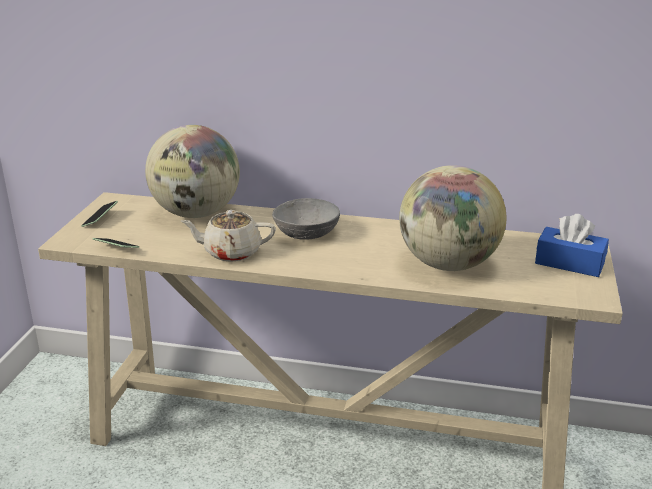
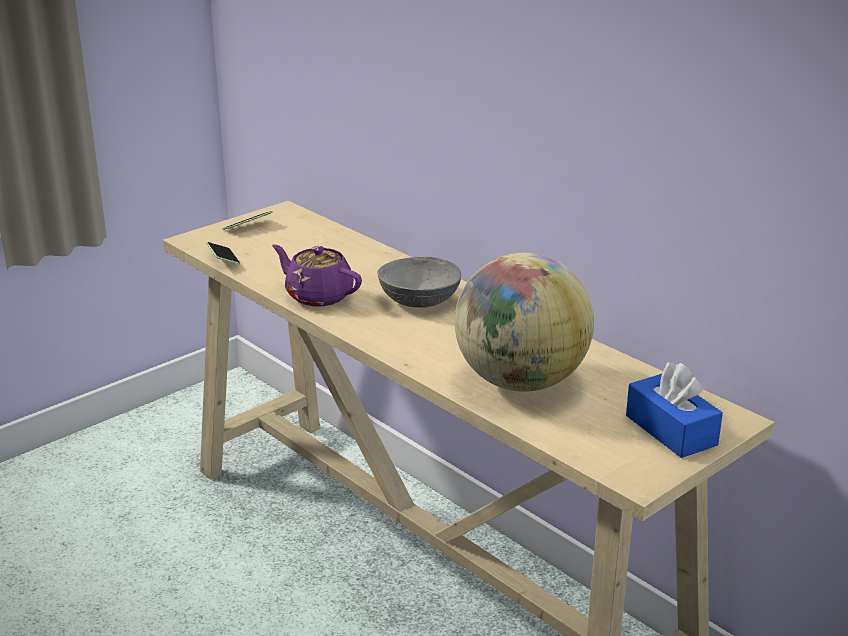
camera: 35 degrees right, 0 degrees up
globe [145,125,240,218] -> none
beige teapot [181,210,276,262] -> purple teapot [272,244,362,306]

